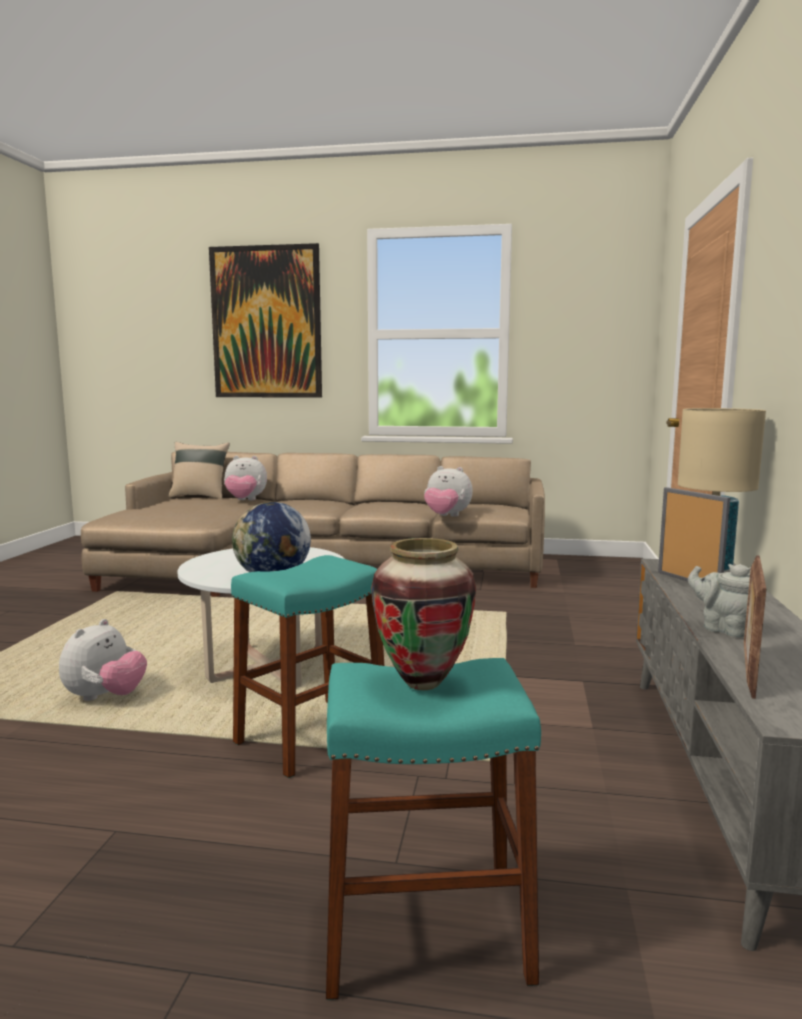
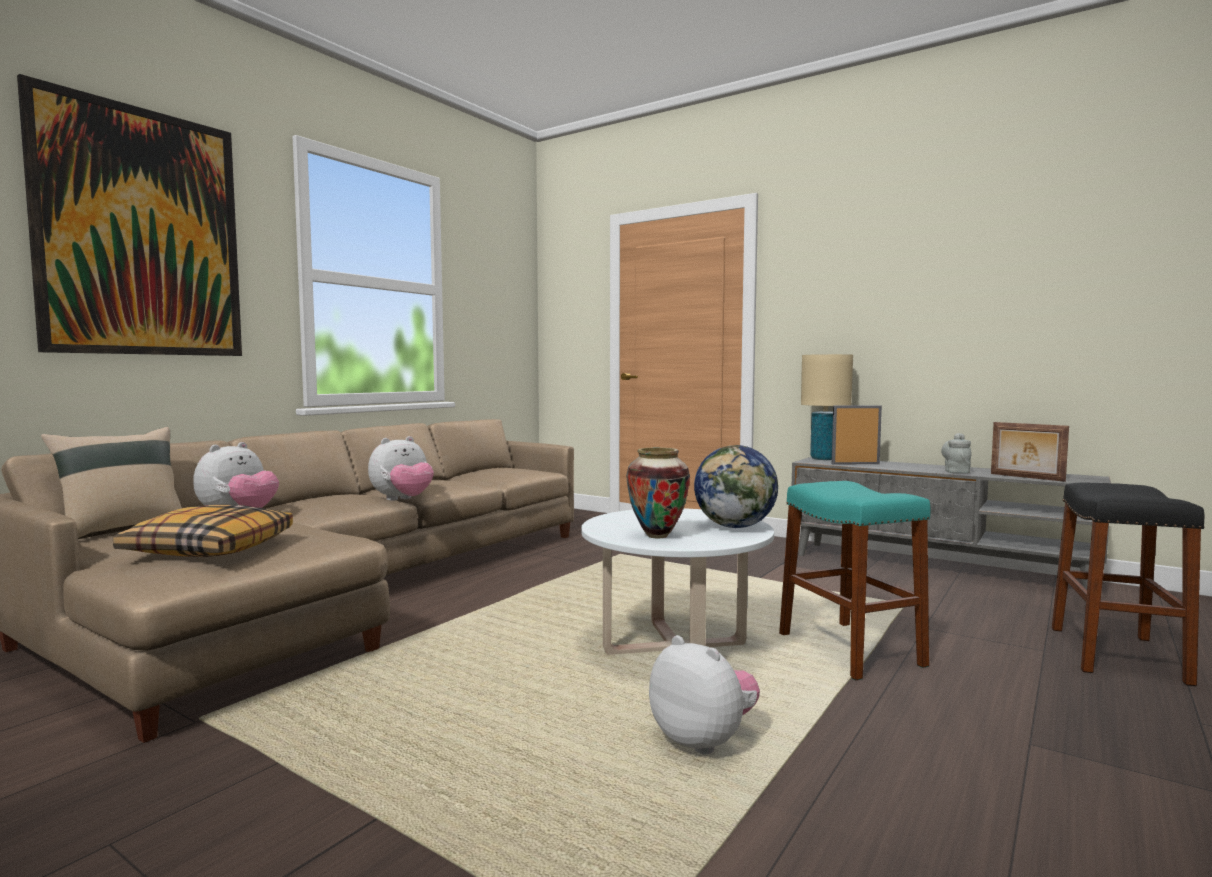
camera: 65 degrees left, 5 degrees down
turquoise stool [326,658,541,1000] -> black stool [1052,482,1205,686]
vase [371,538,476,690] -> vase moved to [626,448,690,538]
plush toy [424,466,473,517] -> plush toy moved to [368,436,434,501]
grey teapot [688,564,751,638] -> grey teapot turned 120 degrees clockwise [941,433,972,473]
none -> pillow [113,504,293,557]

